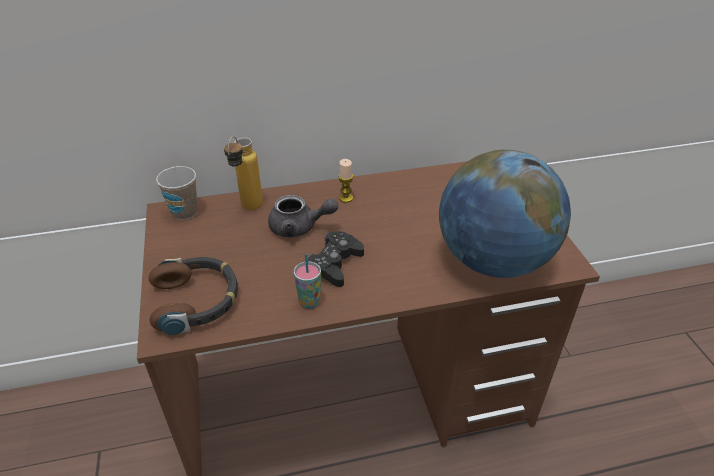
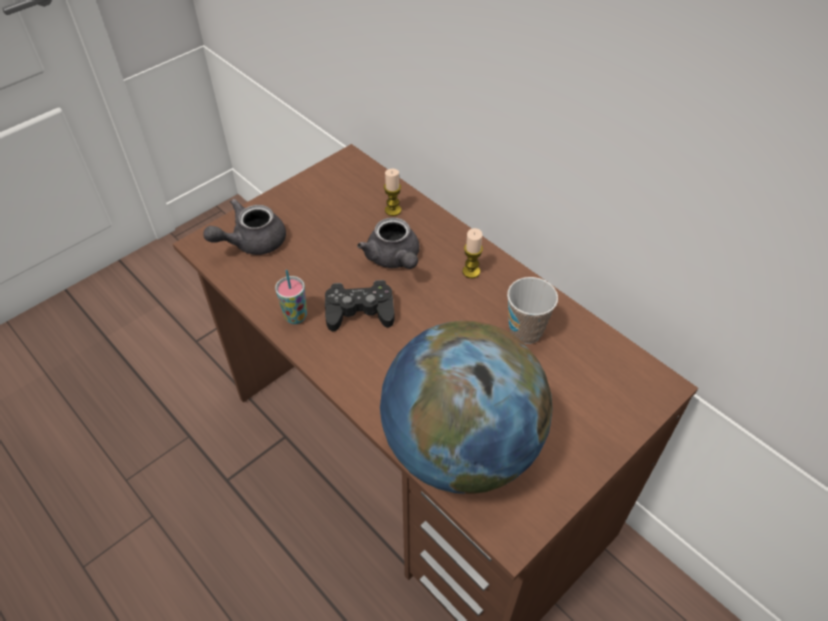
camera: 60 degrees right, 10 degrees up
headphones [148,257,238,335] -> grey teapot [203,199,286,255]
cup [156,166,198,220] -> cup moved to [507,277,558,344]
bottle [224,136,263,210] -> candle [384,169,401,216]

